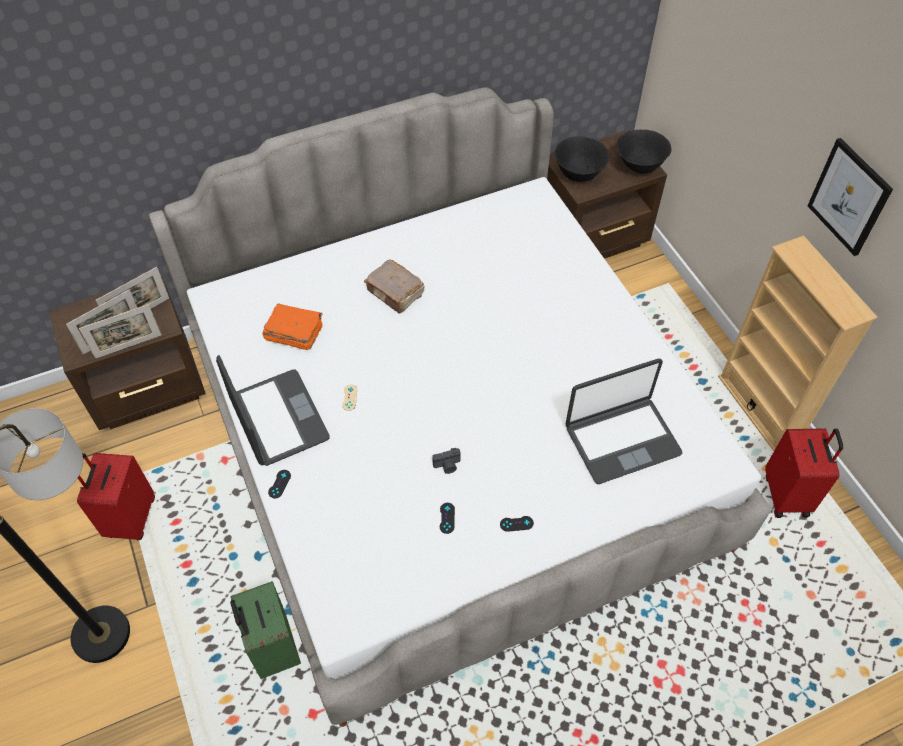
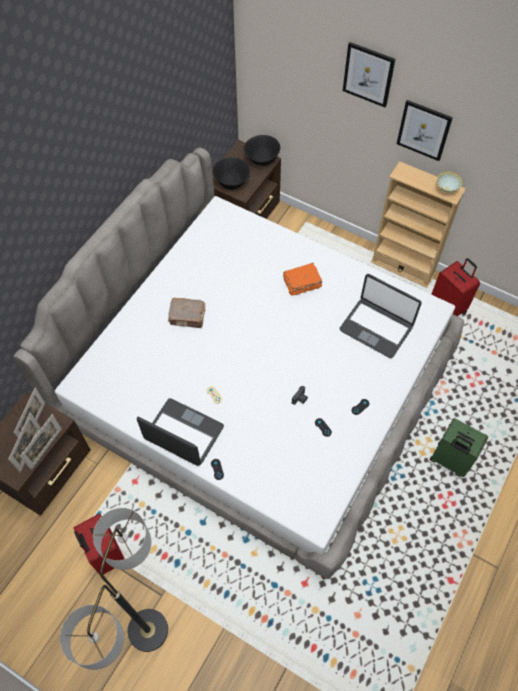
camera: 35 degrees left, 5 degrees up
green suitcase [230,581,301,679] -> green suitcase moved to [430,418,488,477]
orange book [262,303,323,350] -> orange book moved to [283,263,322,295]
laptop [566,359,683,484] -> laptop turned 90 degrees clockwise [339,274,422,358]
none -> picture [343,42,395,107]
none -> bowl [437,171,463,192]

